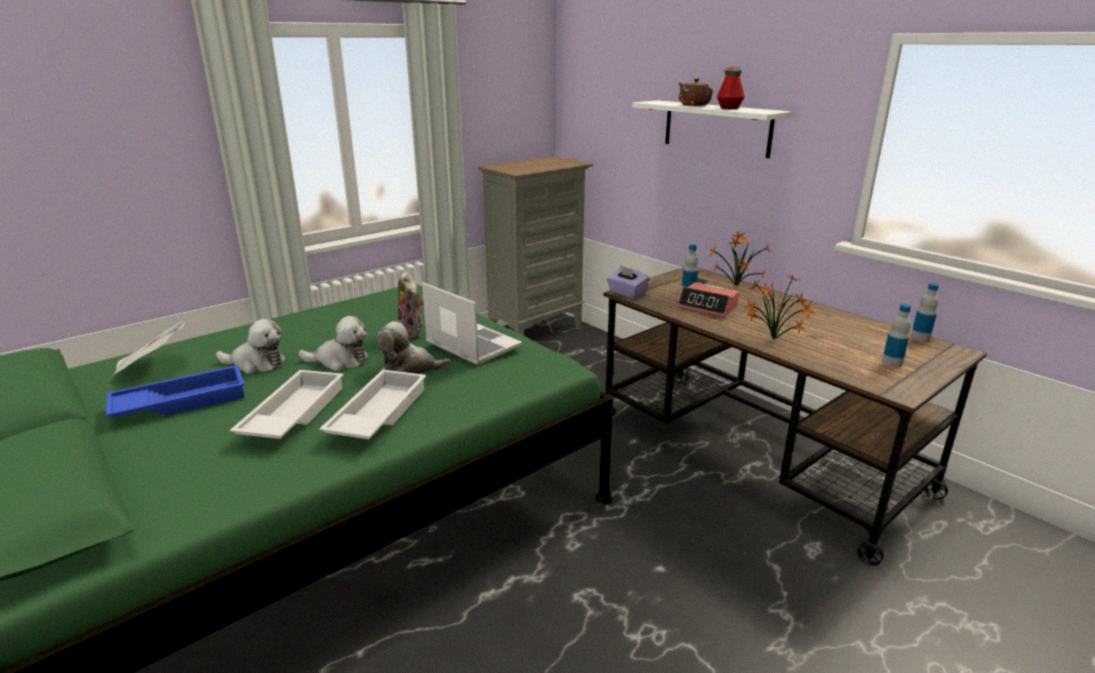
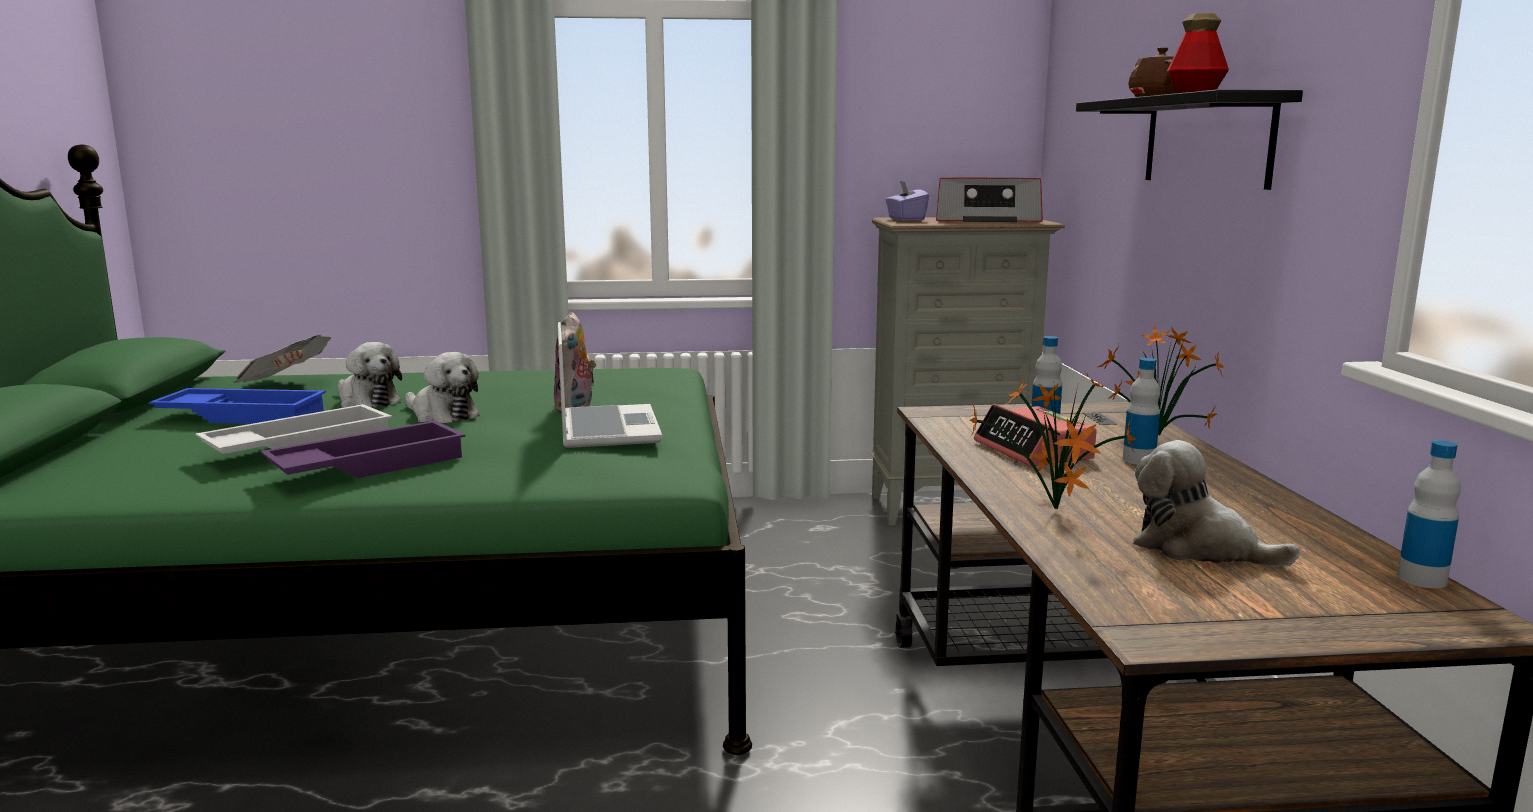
camera: 35 degrees right, 10 degrees down
white tray [319,370,426,439] -> purple tray [260,421,465,478]
plush toy [376,321,451,374] -> plush toy moved to [1133,440,1300,567]
purple tissue box [607,265,649,299] -> purple tissue box moved to [886,181,929,221]
white shelf [632,100,792,158] -> black shelf [1076,90,1303,190]
bottle [882,304,911,367] -> bottle moved to [1123,358,1160,465]
none -> radio [936,178,1043,222]

